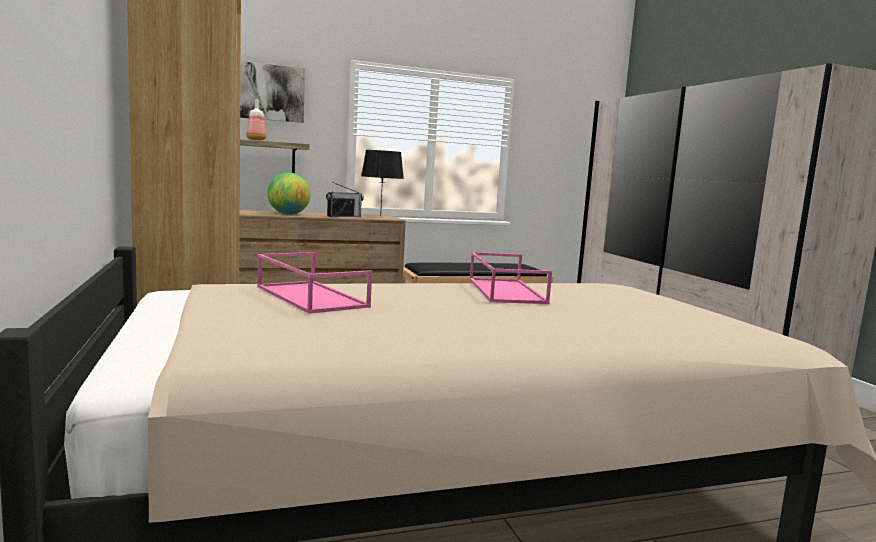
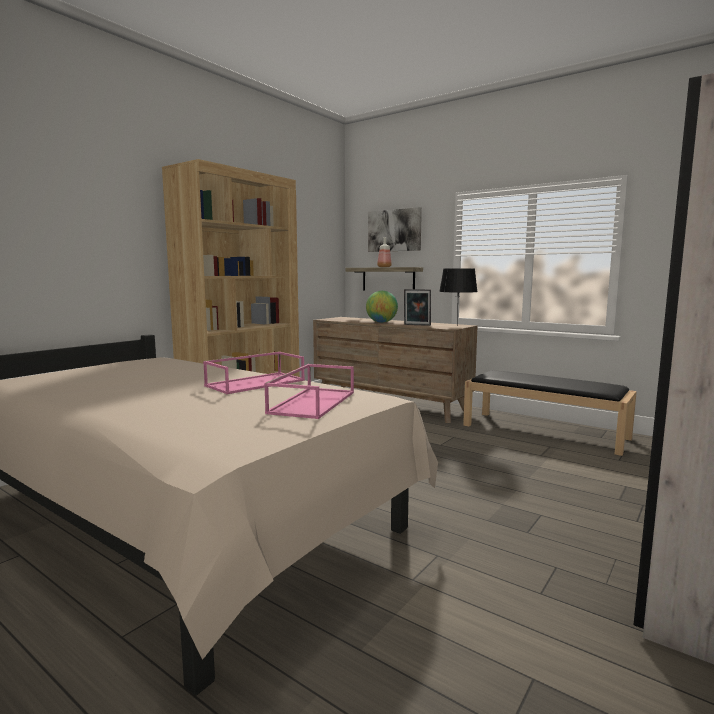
camera: 55 degrees right, 0 degrees up
pink tray [257,252,372,314] -> pink tray moved to [264,364,354,419]
radio [326,182,364,217] -> picture frame [404,289,431,326]

